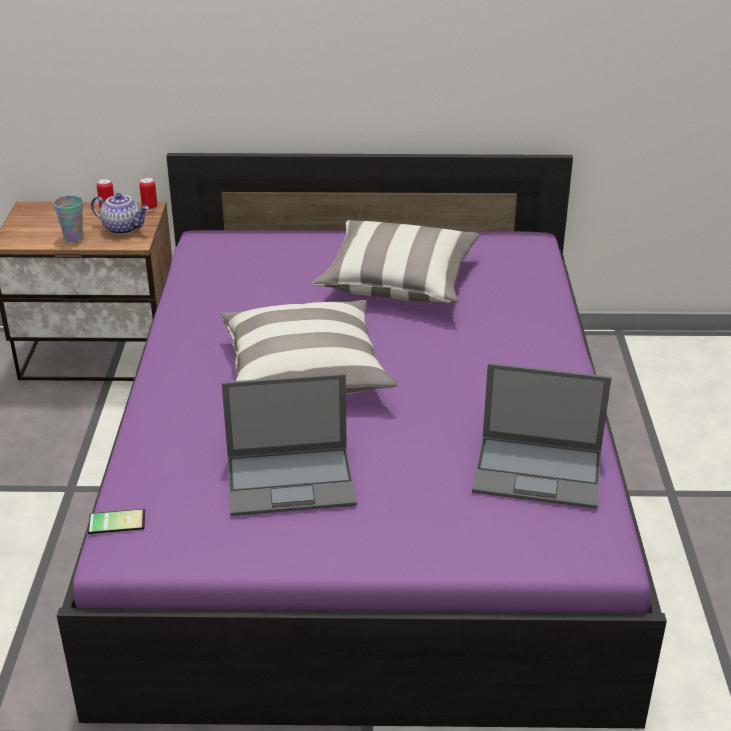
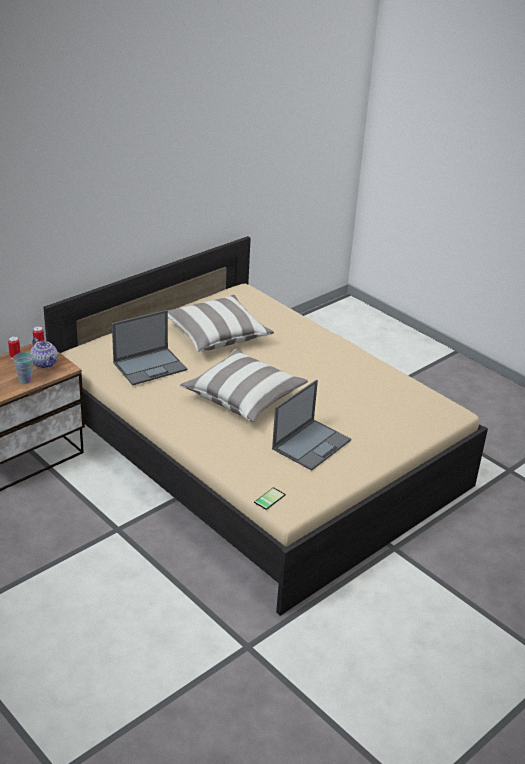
camera: 45 degrees left, 0 degrees up
purple bed [57,153,667,728] -> beige bed [43,236,488,616]
teapot [91,193,149,235] -> teapot turned 75 degrees clockwise [30,338,58,368]
laptop [472,363,612,509] -> laptop moved to [112,310,187,386]

